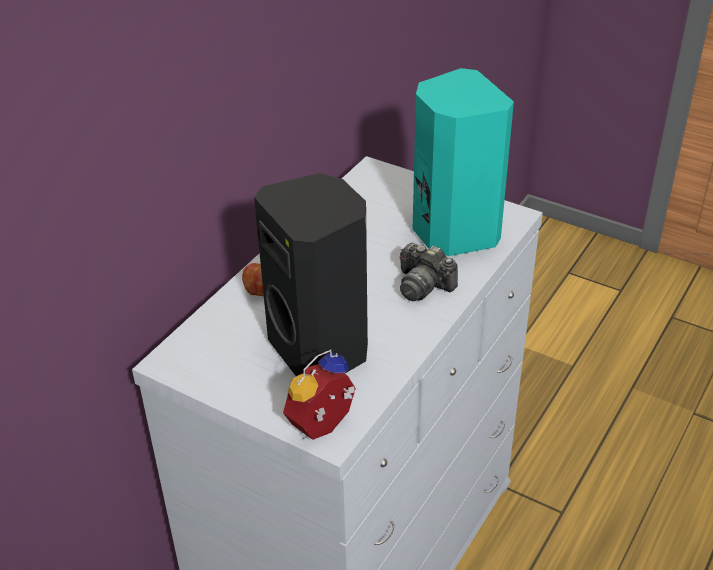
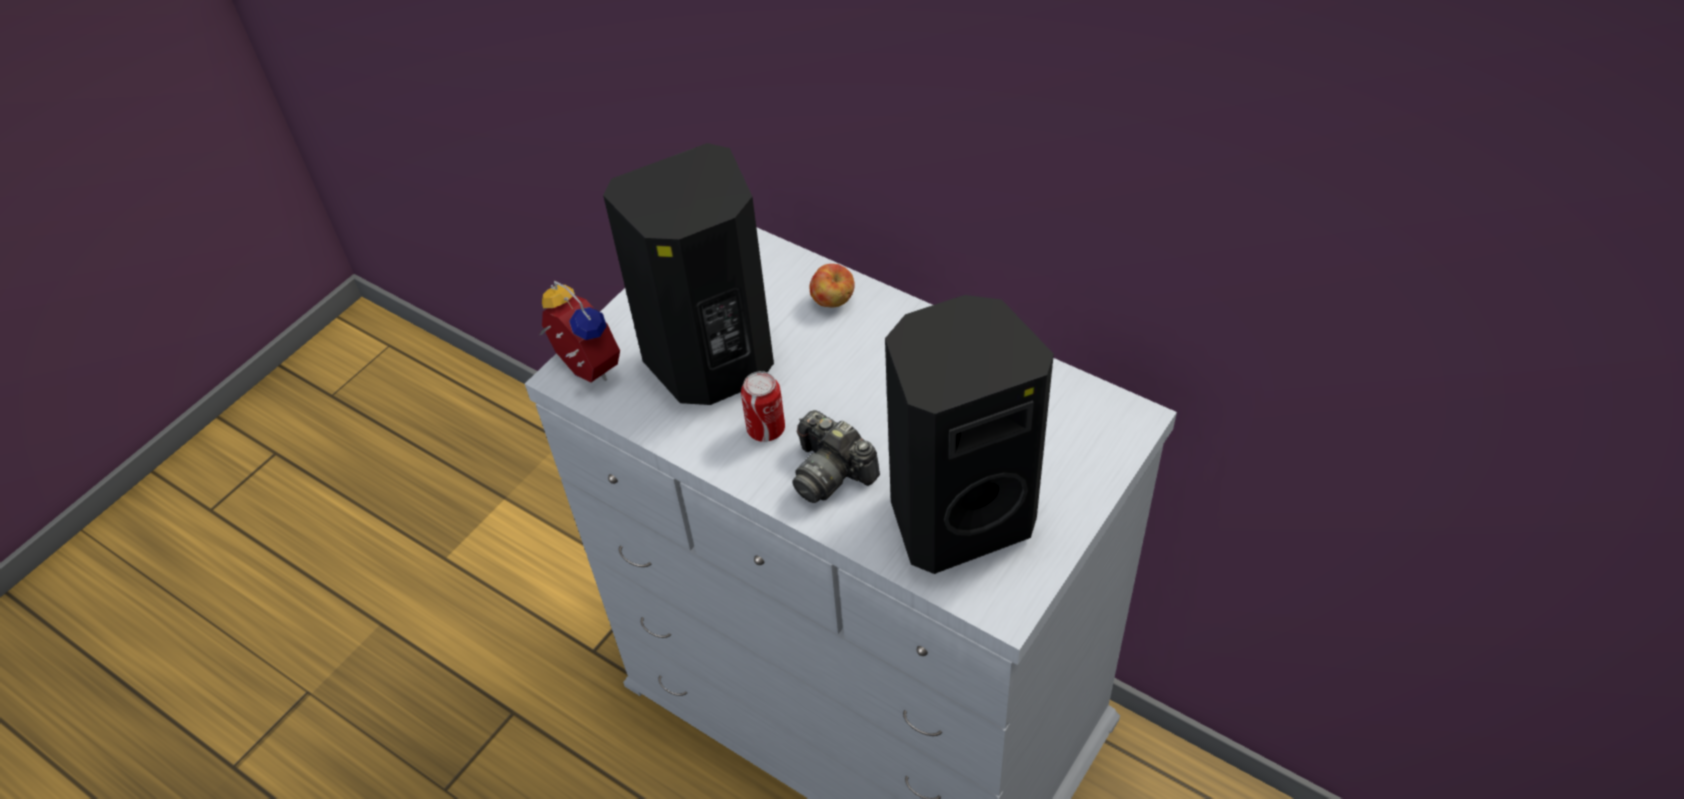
camera: 95 degrees right, 10 degrees up
camera [400,243,458,301] -> camera turned 90 degrees counterclockwise [792,410,880,503]
turquoise speaker [413,68,514,256] -> black speaker [885,295,1054,574]
none -> can [741,371,785,442]

